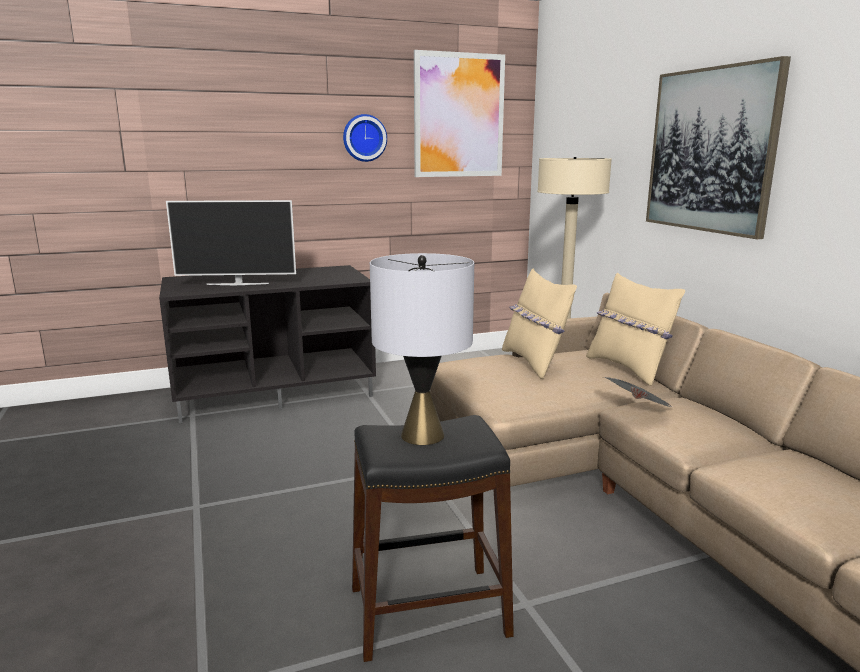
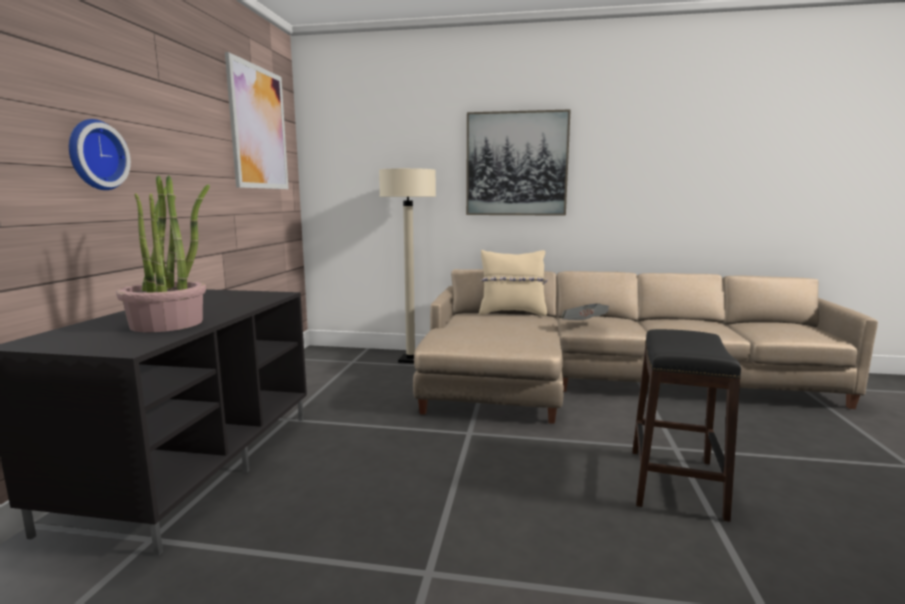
camera: 60 degrees left, 5 degrees down
television [166,200,296,285] -> potted plant [116,175,210,332]
wall clock [343,114,387,162] -> wall clock moved to [69,119,131,190]
grey table lamp [370,253,474,445] -> none
beige pillow [502,269,577,379] -> none

